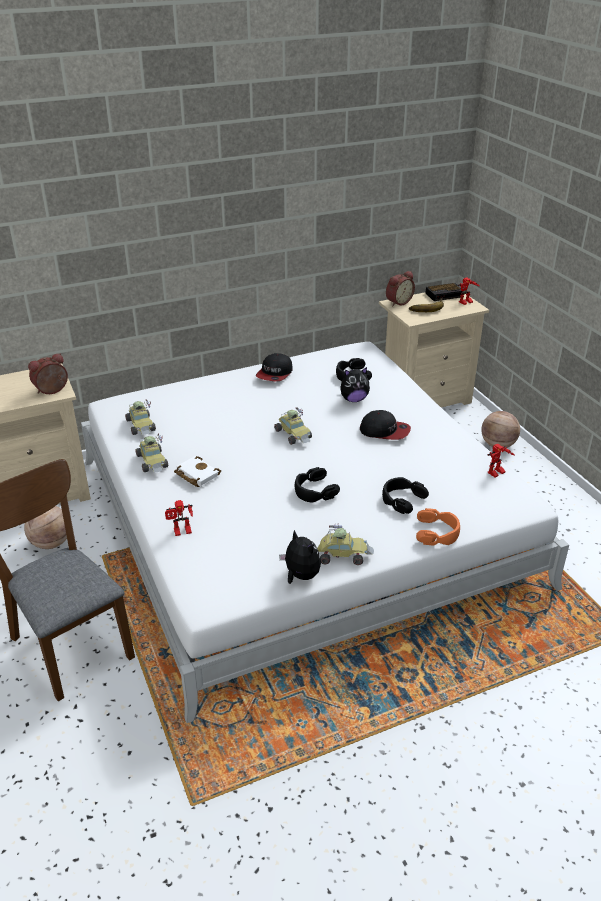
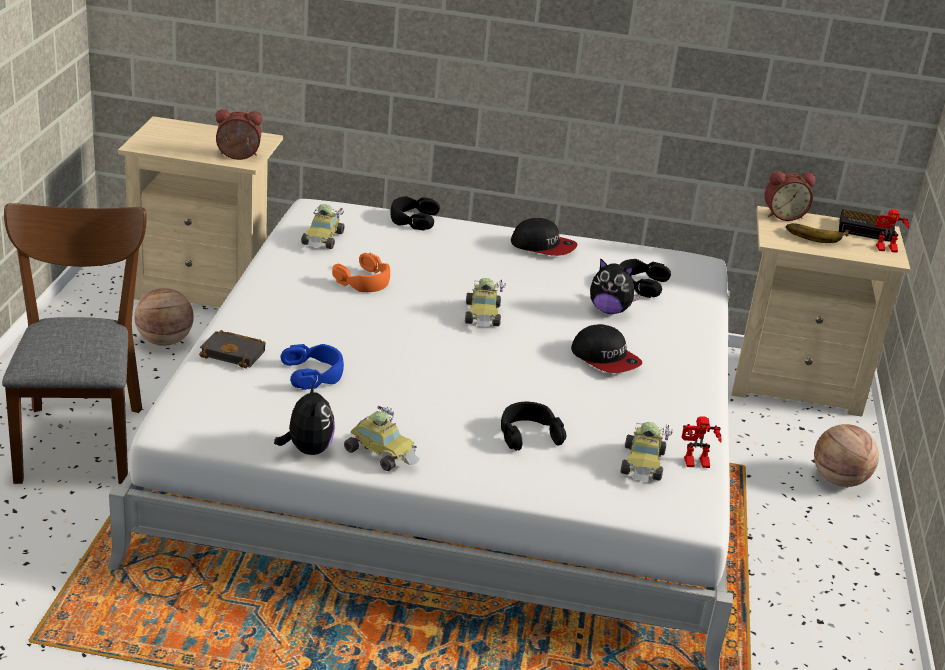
camera: 30 degrees right, 5 degrees down
toy car [136,434,168,472] -> toy car moved to [620,422,673,481]
toy robot [165,500,193,536] -> black book [199,330,266,368]
white book [174,456,221,487] -> none
cap [256,353,293,381] -> cap turned 120 degrees counterclockwise [511,218,578,256]
black headphones [295,467,340,503] -> black headphones moved to [390,196,440,231]
orange headphones [416,508,460,546] -> orange headphones moved to [332,253,390,292]
none -> blue headphones [281,344,344,390]

